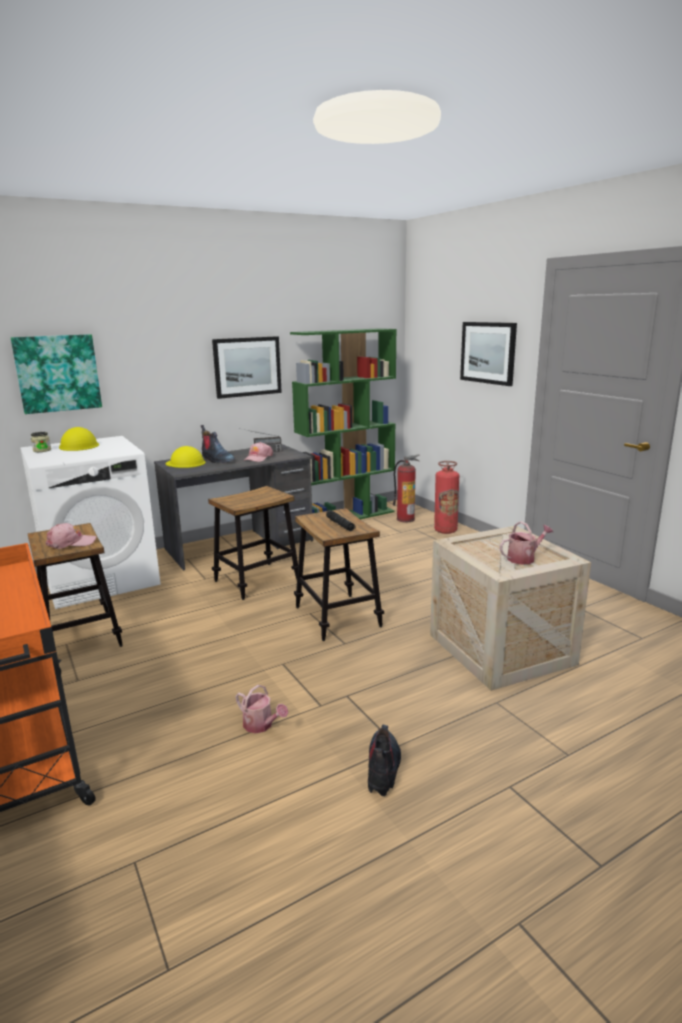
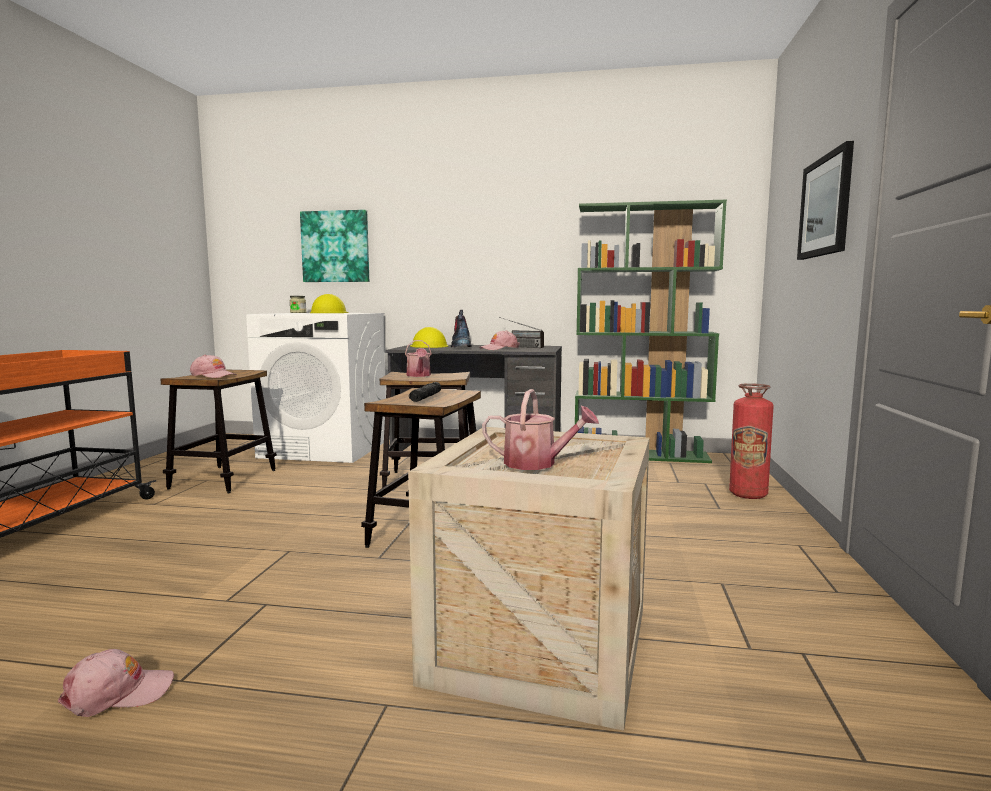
camera: 40 degrees right, 10 degrees down
picture [212,336,282,399] -> none
watering can [235,685,288,734] -> watering can moved to [405,340,432,377]
boot [368,724,401,796] -> pink cap [58,649,174,717]
fire extinguisher [393,454,419,522] -> none

